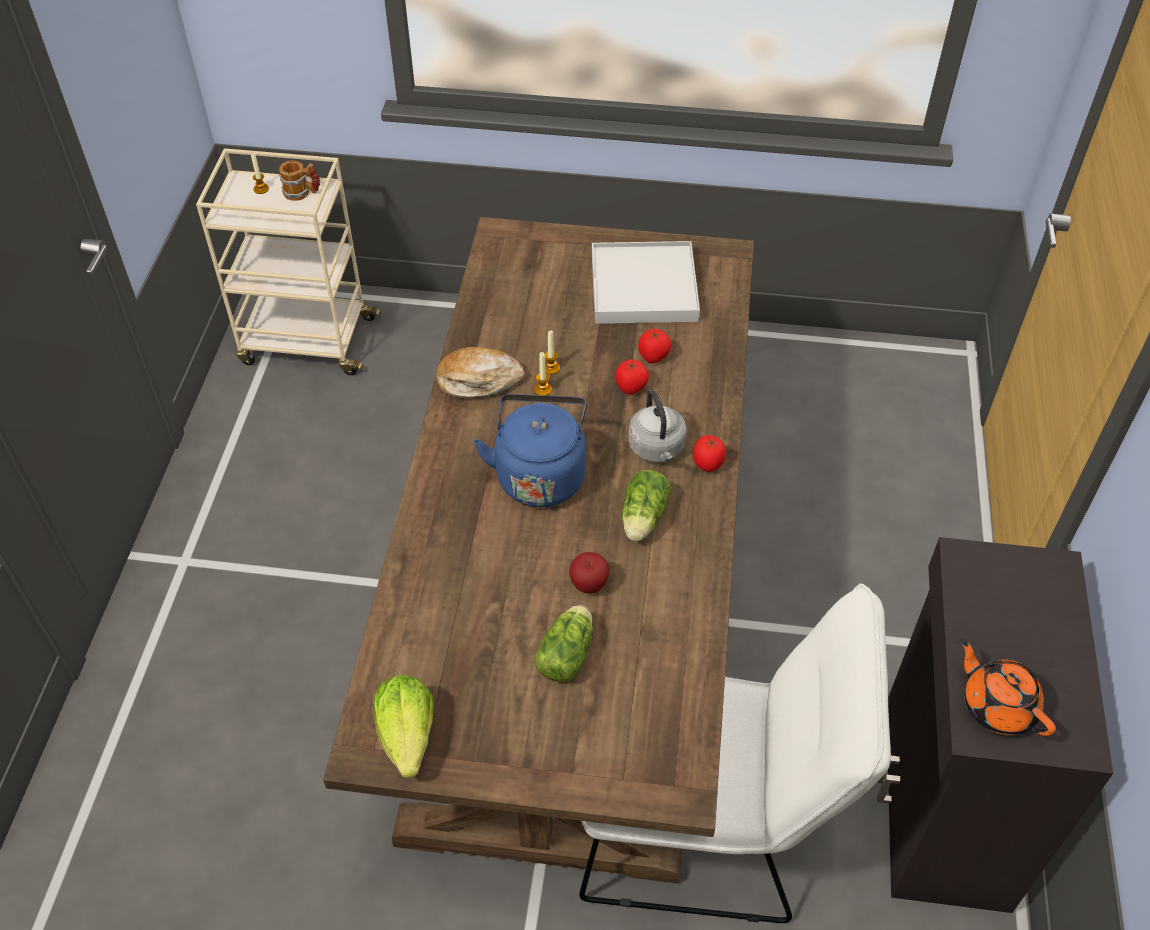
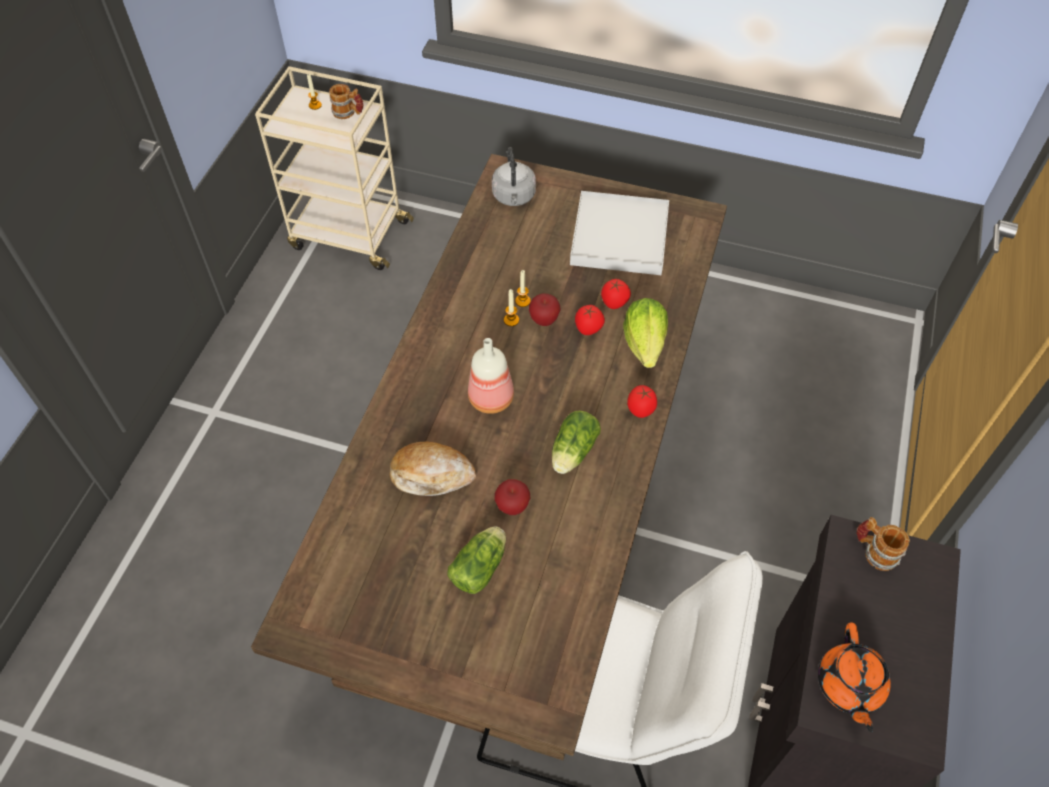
camera: 10 degrees right, 5 degrees up
lettuce [373,675,434,778] -> lettuce moved to [623,298,668,368]
bread [436,347,525,398] -> bread moved to [389,441,476,496]
blue kettle [474,394,587,507] -> bottle [468,338,514,414]
grey kettle [628,390,687,463] -> grey kettle moved to [492,147,536,206]
orange teapot [960,638,1056,736] -> orange teapot turned 150 degrees counterclockwise [818,622,891,732]
none -> apple [529,293,560,326]
none -> mug [856,517,910,571]

